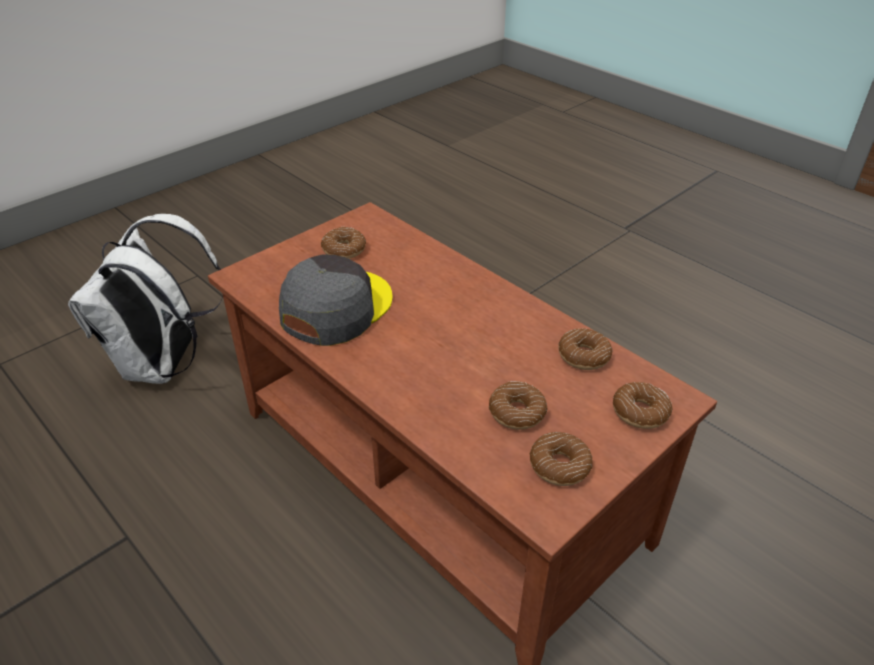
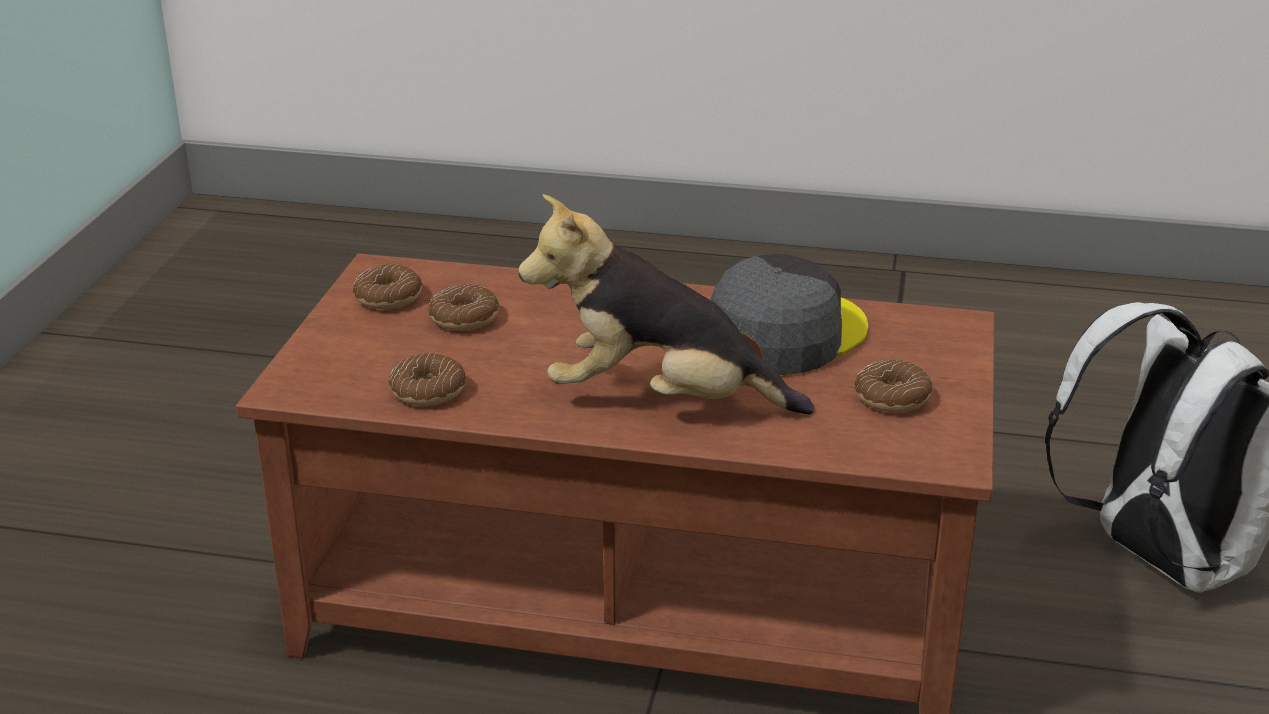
camera: 145 degrees right, 10 degrees down
grey cap [279,255,393,346] -> grey cap turned 135 degrees counterclockwise [710,254,868,375]
donut [613,382,672,429] -> none
none -> plush toy [518,194,814,414]

